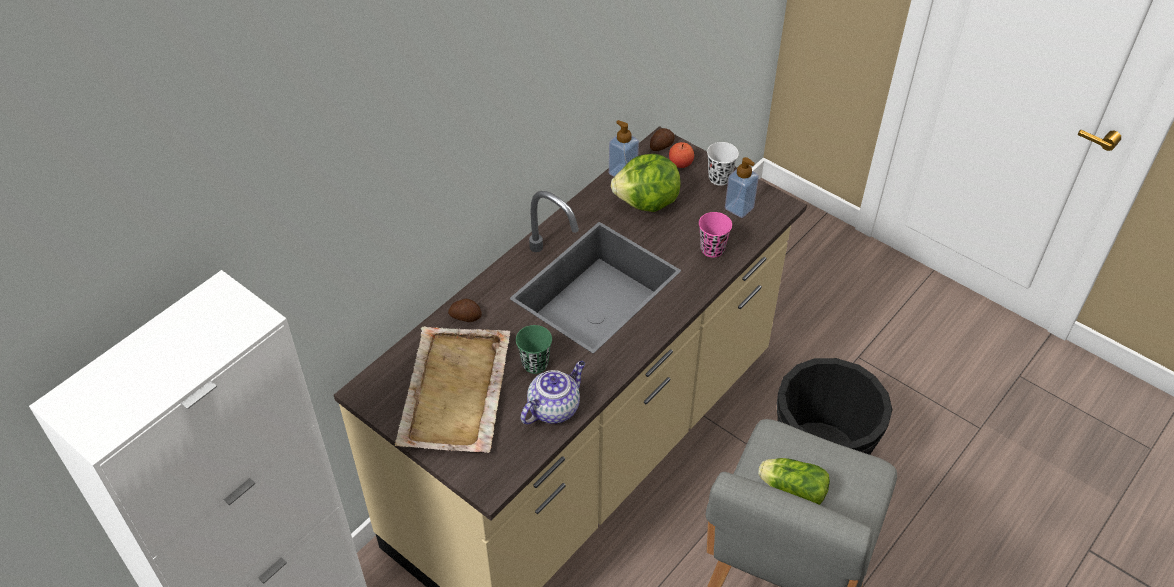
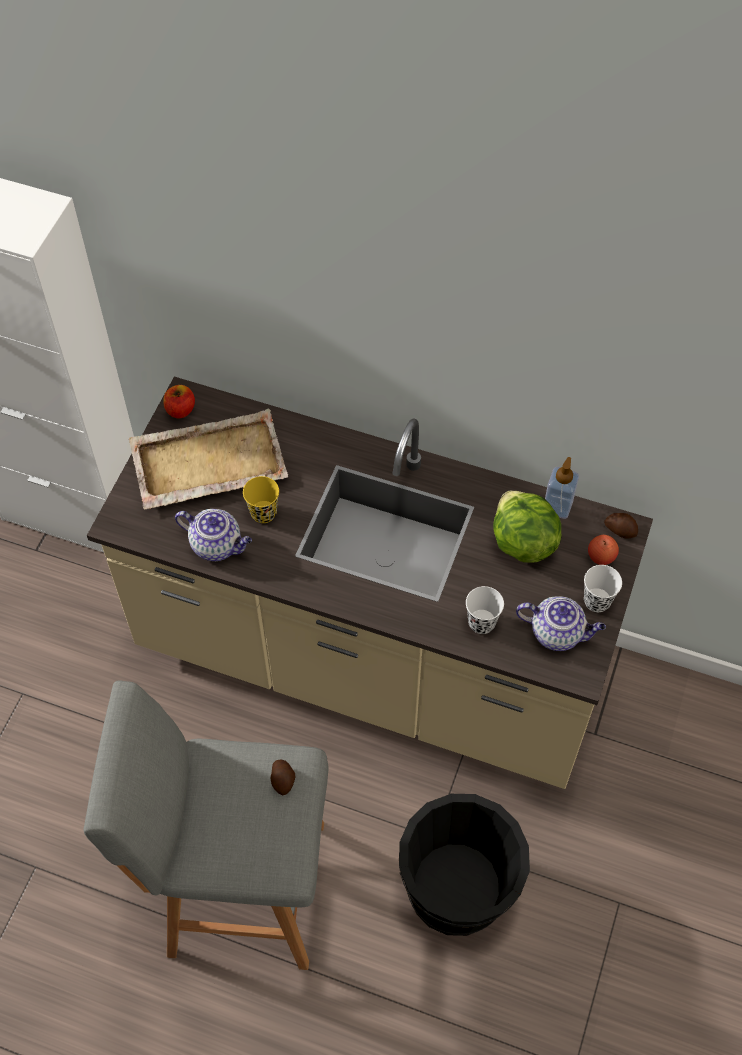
camera: 70 degrees right, 10 degrees up
potato [448,299,482,322] -> potato moved to [271,760,295,795]
green cup [516,325,552,374] -> yellow cup [243,476,279,523]
pink cup [699,212,732,258] -> white cup [466,586,504,634]
soap dispenser [725,157,759,218] -> teapot [516,596,606,651]
lettuce [758,458,830,505] -> none
none -> apple [163,385,195,418]

